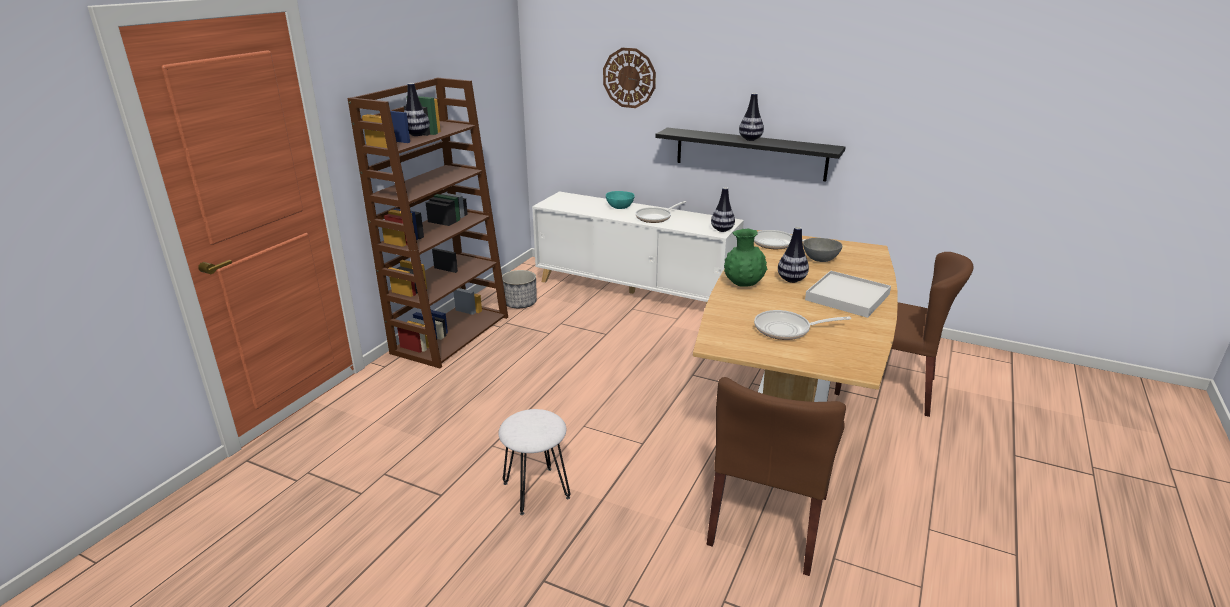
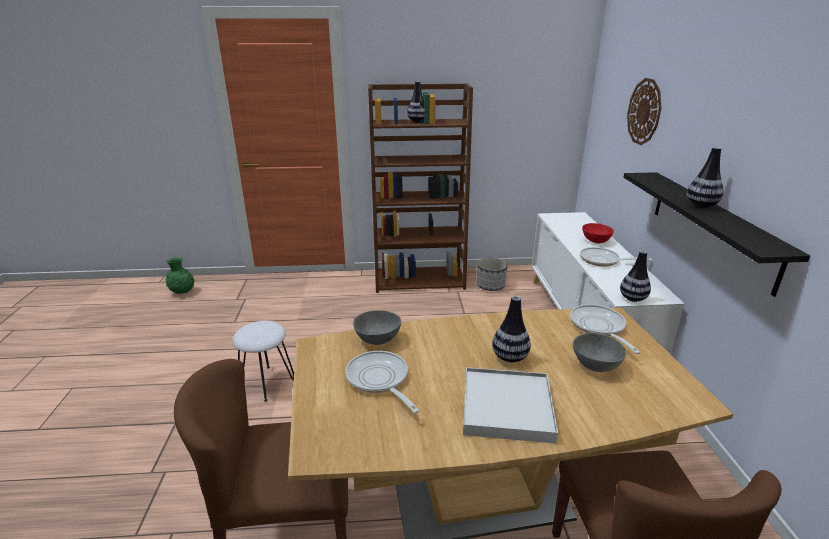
camera: 60 degrees right, 0 degrees up
turquoise bowl [606,191,635,209] -> red bowl [582,223,614,243]
green vase [724,229,767,287] -> green vase moved to [166,257,194,294]
none -> grey bowl [353,310,401,345]

